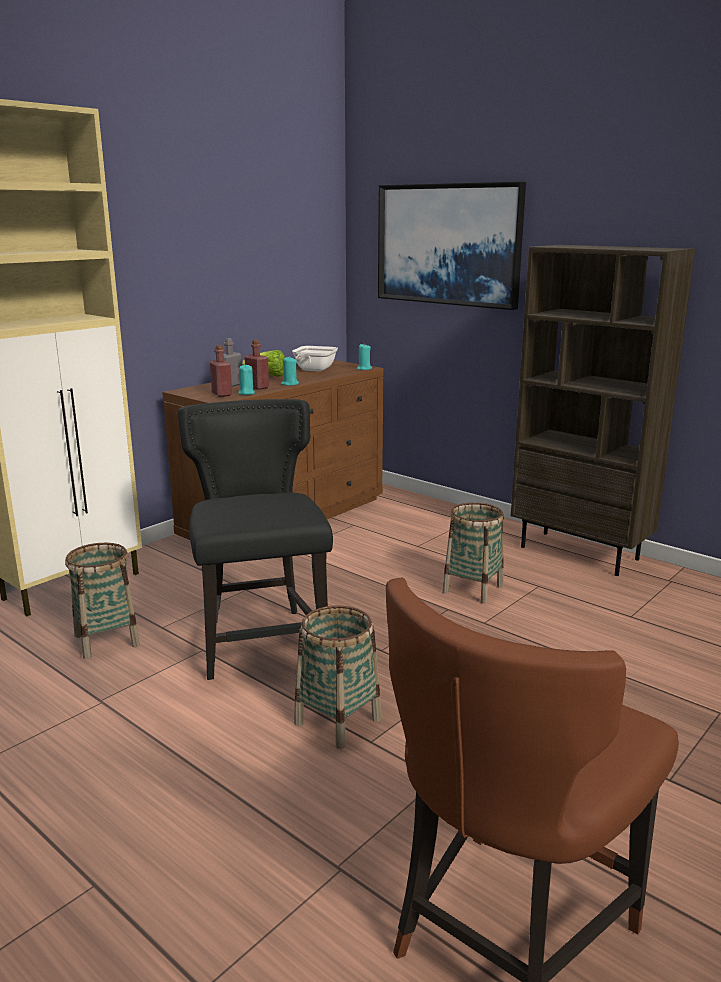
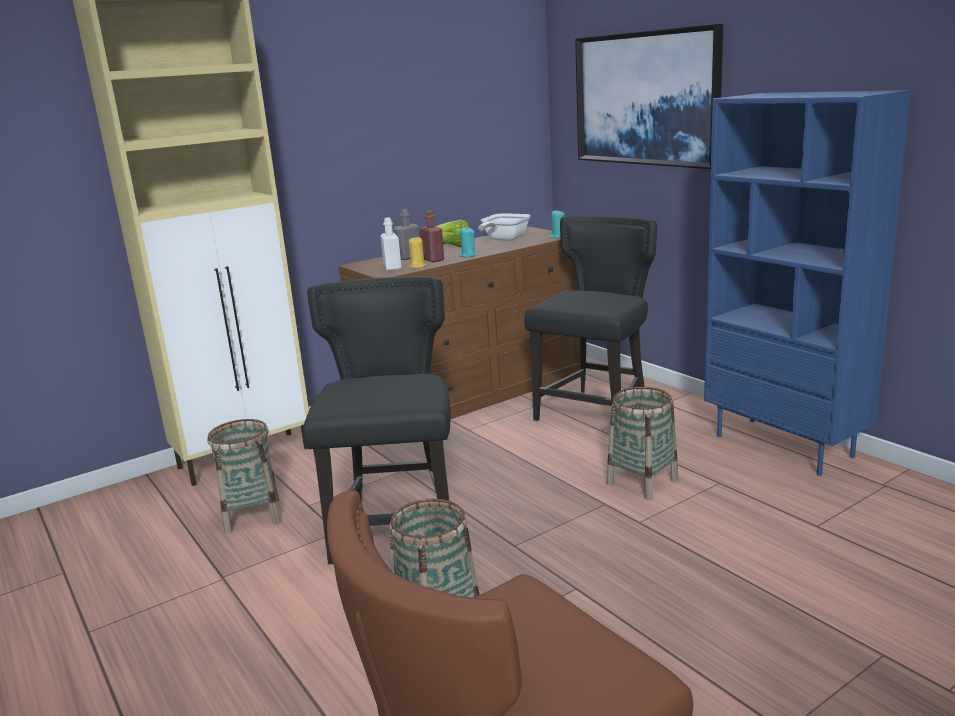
camera: 15 degrees right, 0 degrees up
red bottle [210,345,232,397] -> white bottle [381,217,402,271]
turquoise candle [238,364,255,395] -> yellow candle [409,237,426,268]
brown bookcase [511,245,695,576] -> blue bookcase [704,90,911,476]
none -> black chair [524,216,657,421]

